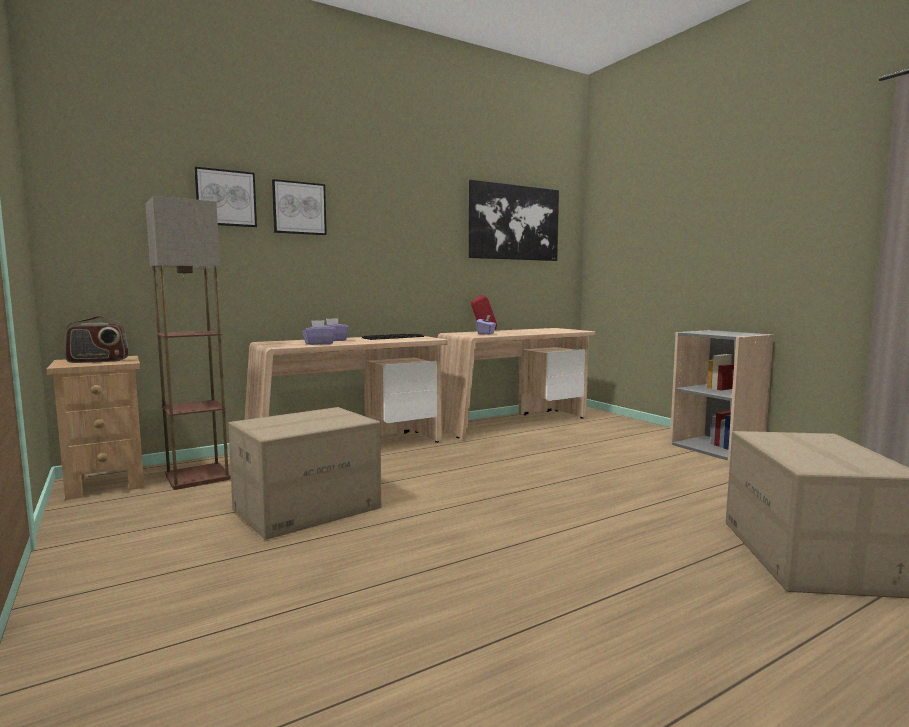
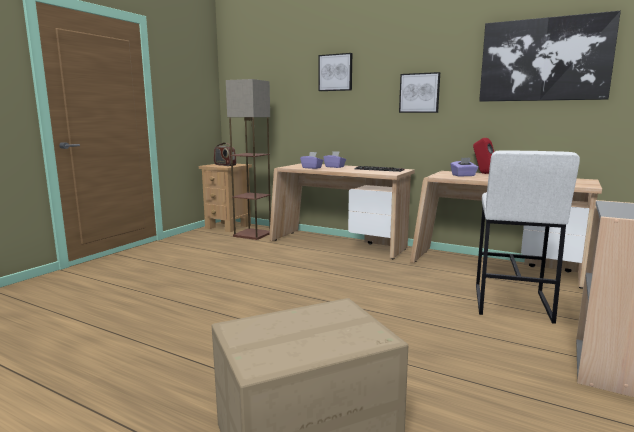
camera: 60 degrees right, 5 degrees up
picture [194,167,257,227] -> picture moved to [399,72,440,113]
cardboard box [228,407,381,540] -> none
none -> white stool [476,150,580,324]

